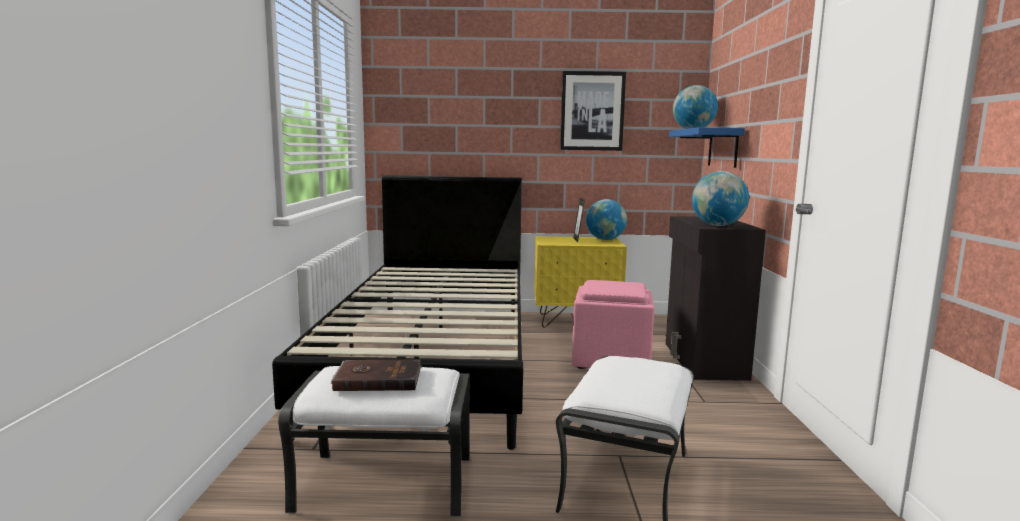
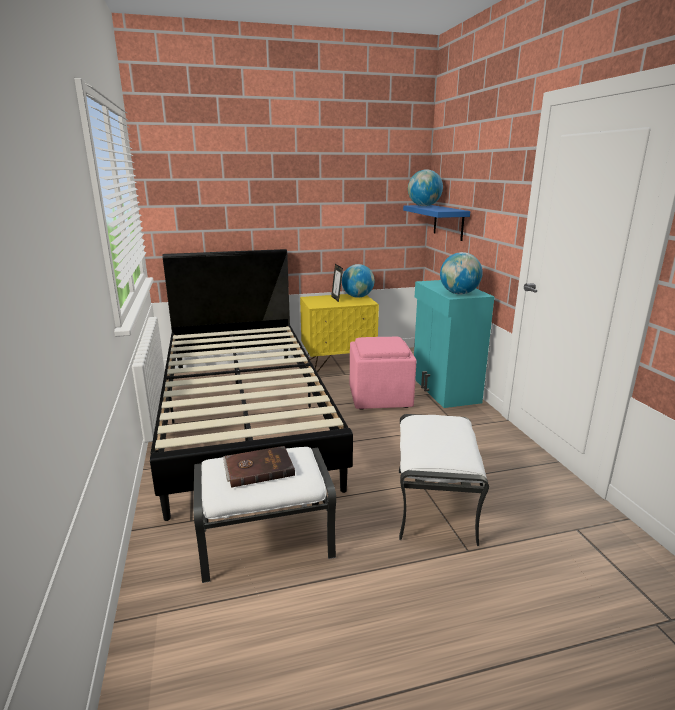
camera: 15 degrees left, 10 degrees up
picture [560,71,626,151] -> none
black cabinet [666,216,766,381] -> turquoise cabinet [414,280,494,408]

